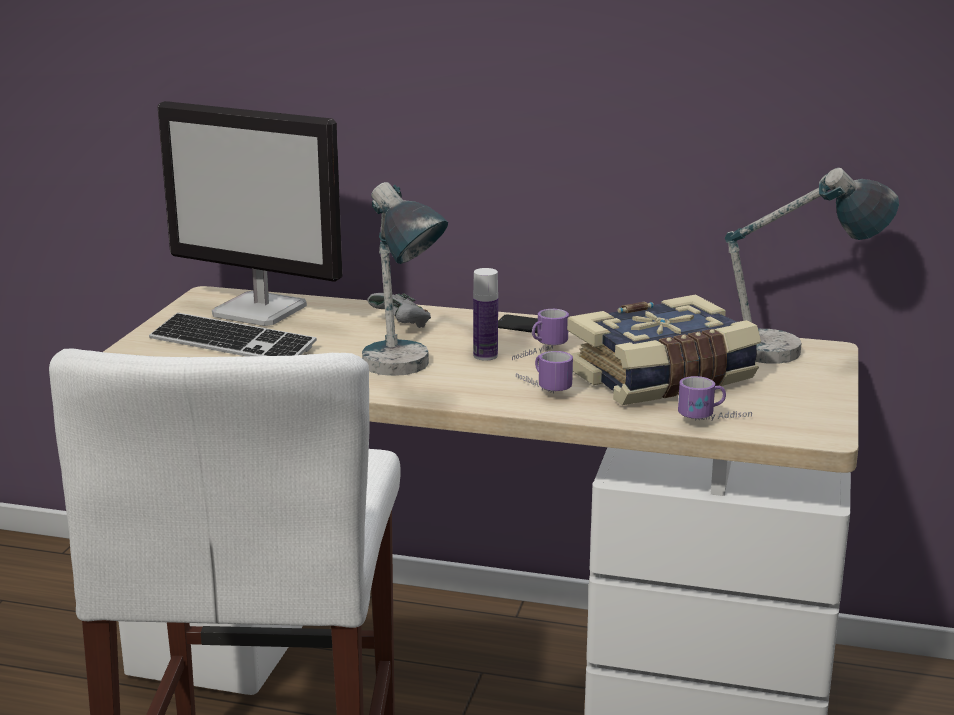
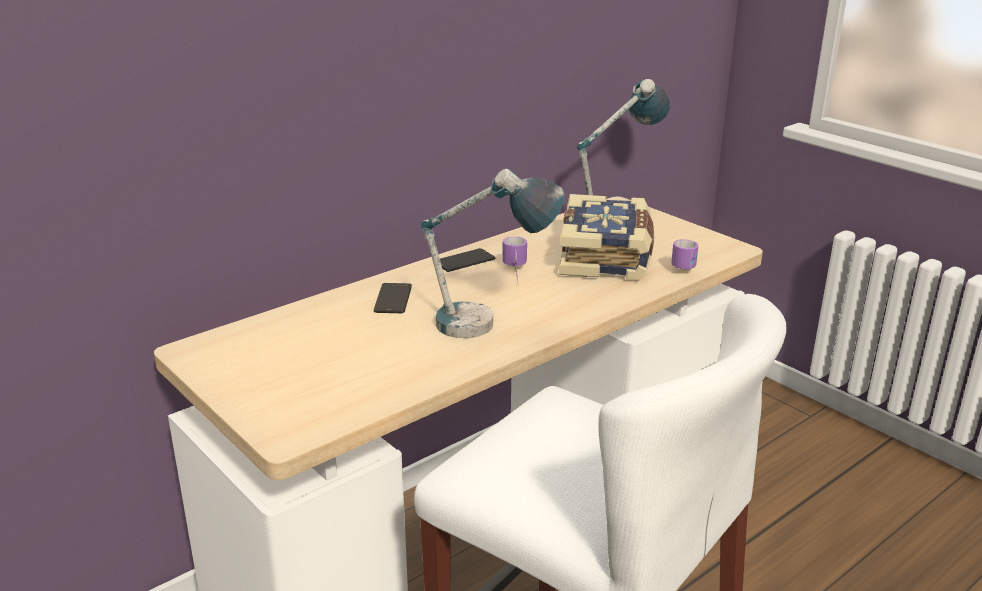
camera: 55 degrees left, 5 degrees up
keyboard [149,313,317,356] -> none
monitor [157,101,342,326] -> none
grey game controller [367,293,431,328] -> phone [373,283,412,313]
bottle [473,268,498,361] -> none
mug [516,351,573,394] -> none

